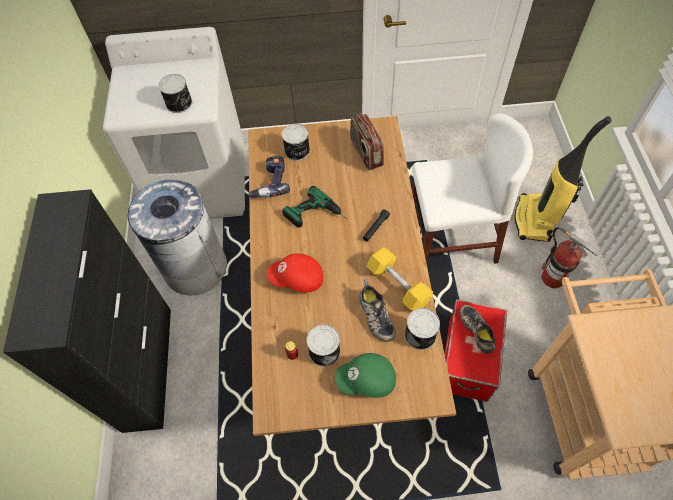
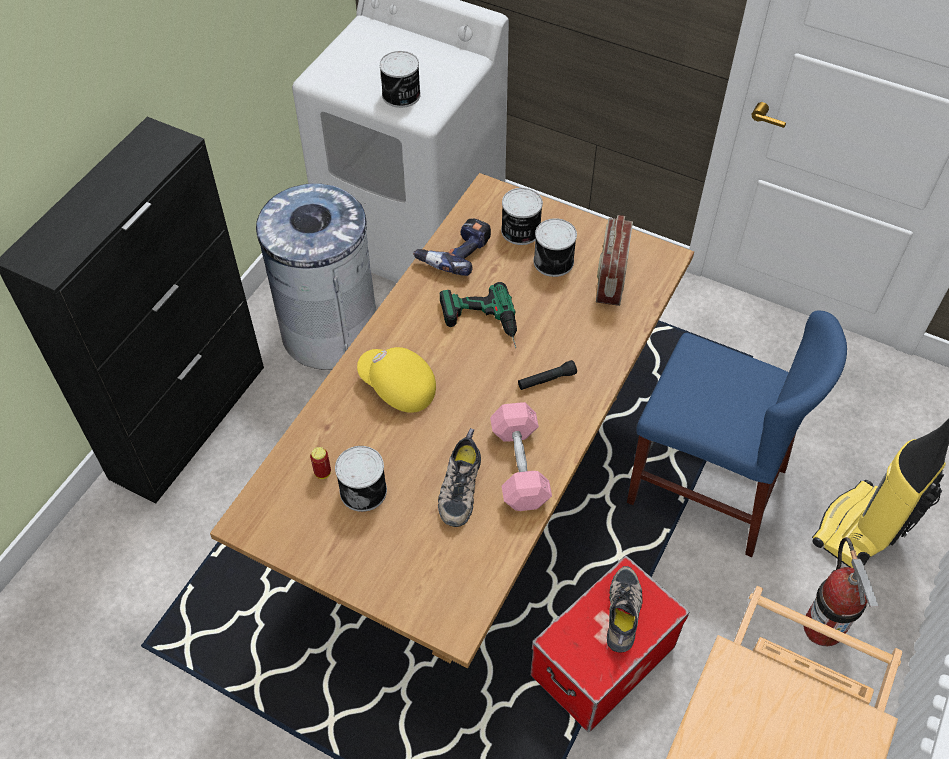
camera: 30 degrees right, 5 degrees down
red cap [267,253,323,292] -> yellow cap [357,347,436,413]
green cap [335,353,396,398] -> none
yellow dumbbell [367,247,433,311] -> pink dumbbell [490,402,552,511]
can [405,308,440,350] -> can moved to [533,218,577,277]
white chair [412,113,533,264] -> blue chair [627,311,847,557]

